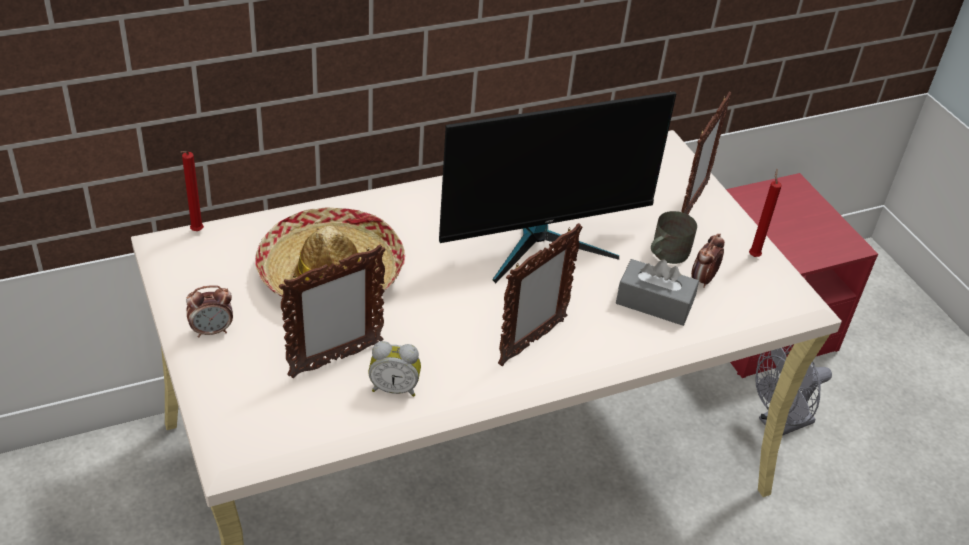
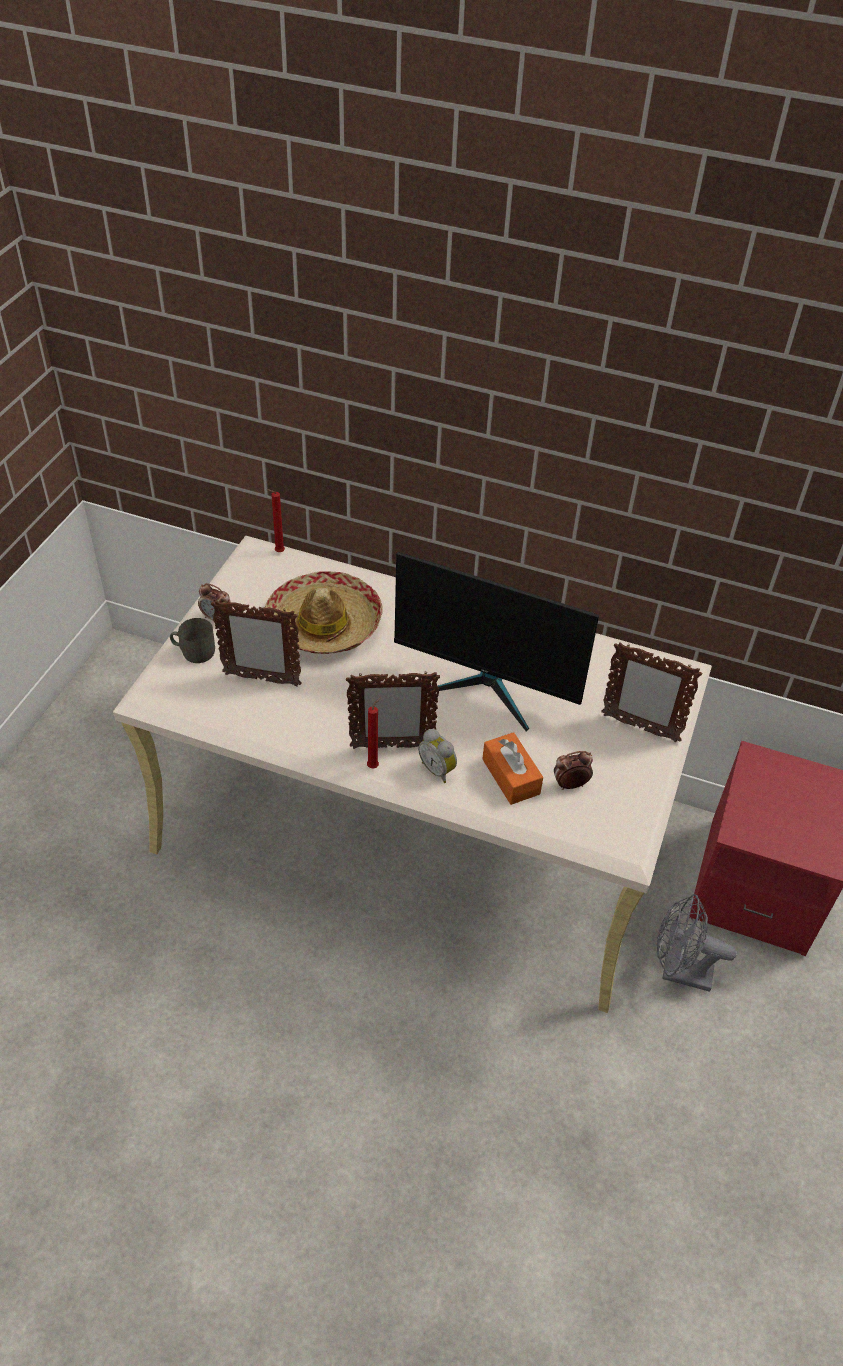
camera: 45 degrees right, 5 degrees up
alarm clock [368,341,421,397] -> alarm clock moved to [418,729,457,783]
grey tissue box [616,259,699,326] -> orange tissue box [482,732,543,805]
grey mug [651,211,697,264] -> grey mug moved to [170,618,215,663]
picture frame [681,92,731,214] -> picture frame turned 45 degrees clockwise [601,642,703,742]
red candle [749,169,782,257] -> red candle moved to [367,697,381,768]

